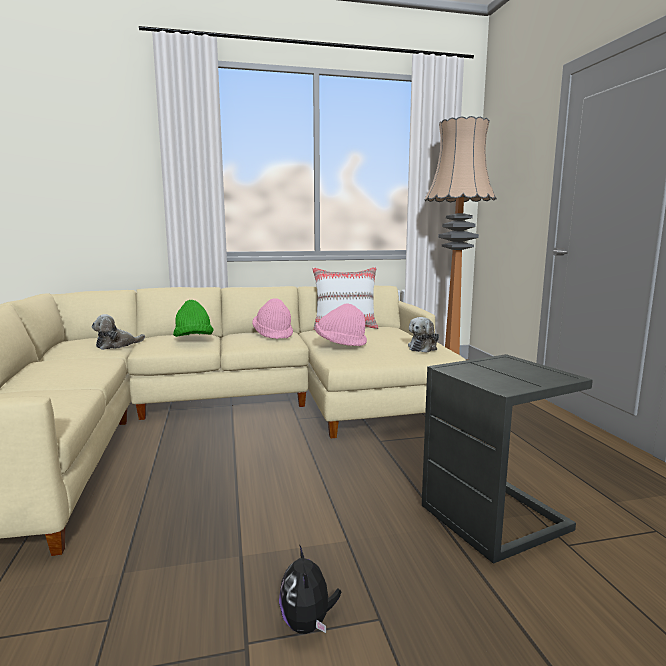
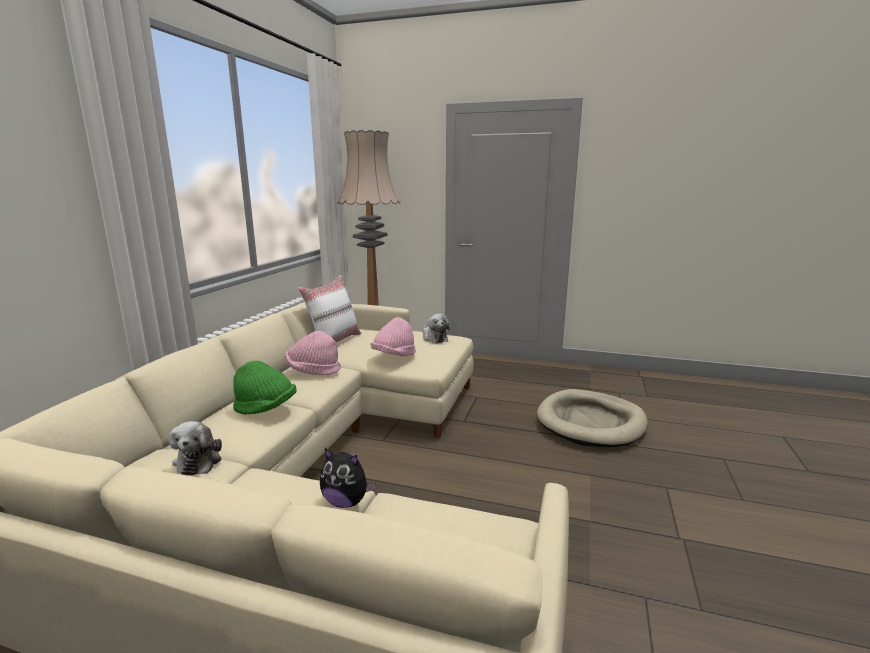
camera: 60 degrees left, 5 degrees up
plush toy [279,544,341,634] -> plush toy moved to [320,447,375,508]
grey side table [422,354,593,563] -> beige dog bed [537,389,648,447]

